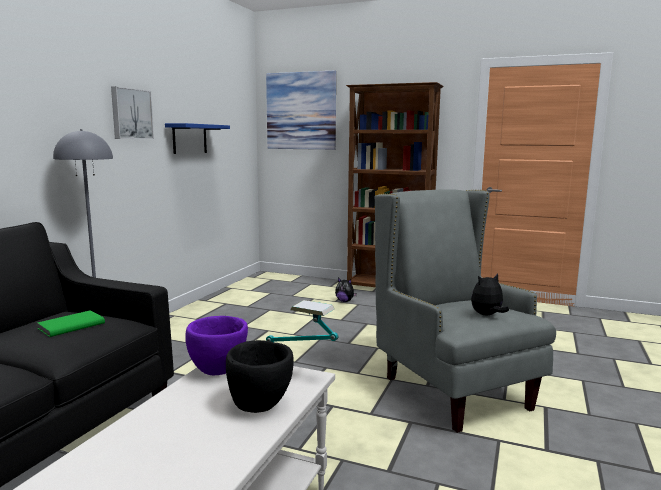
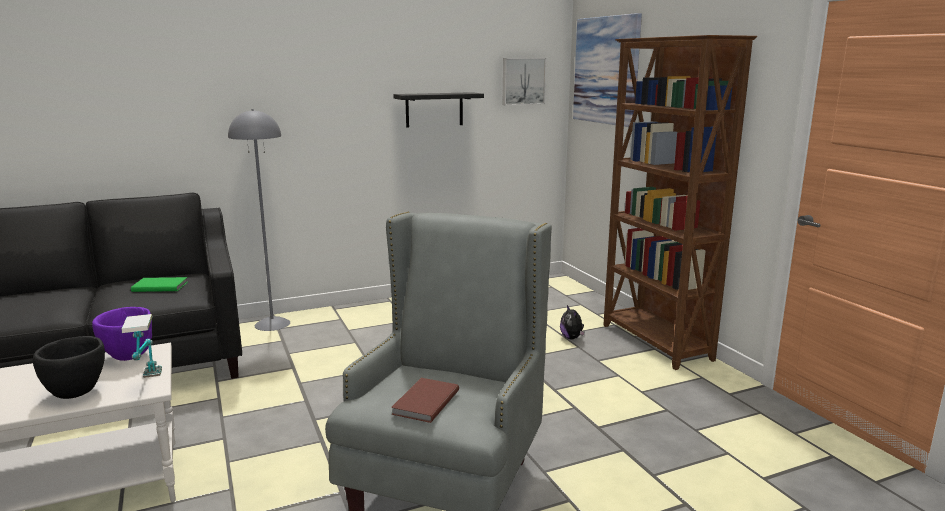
camera: 45 degrees right, 5 degrees up
picture [111,86,154,139] -> picture moved to [503,58,546,105]
blue shelf [165,123,230,154] -> black shelf [393,92,484,128]
plush toy [471,273,509,315] -> brown book [391,378,459,423]

